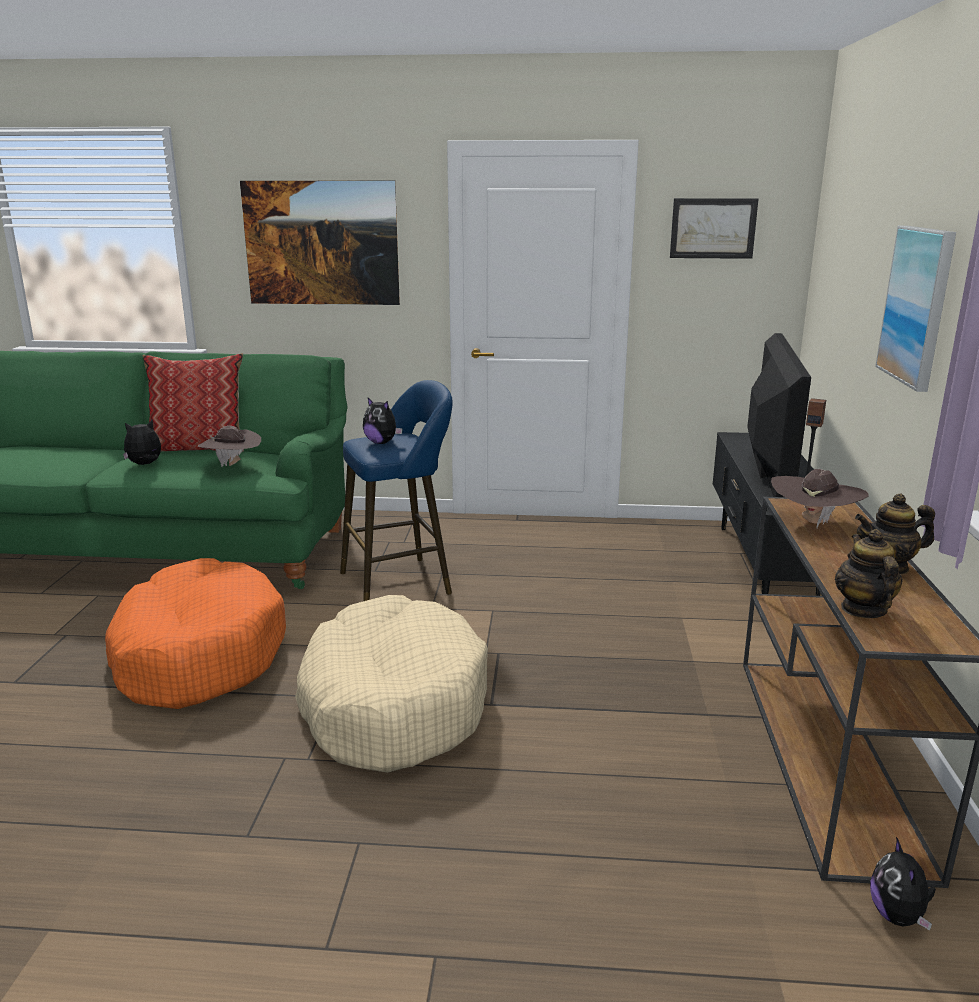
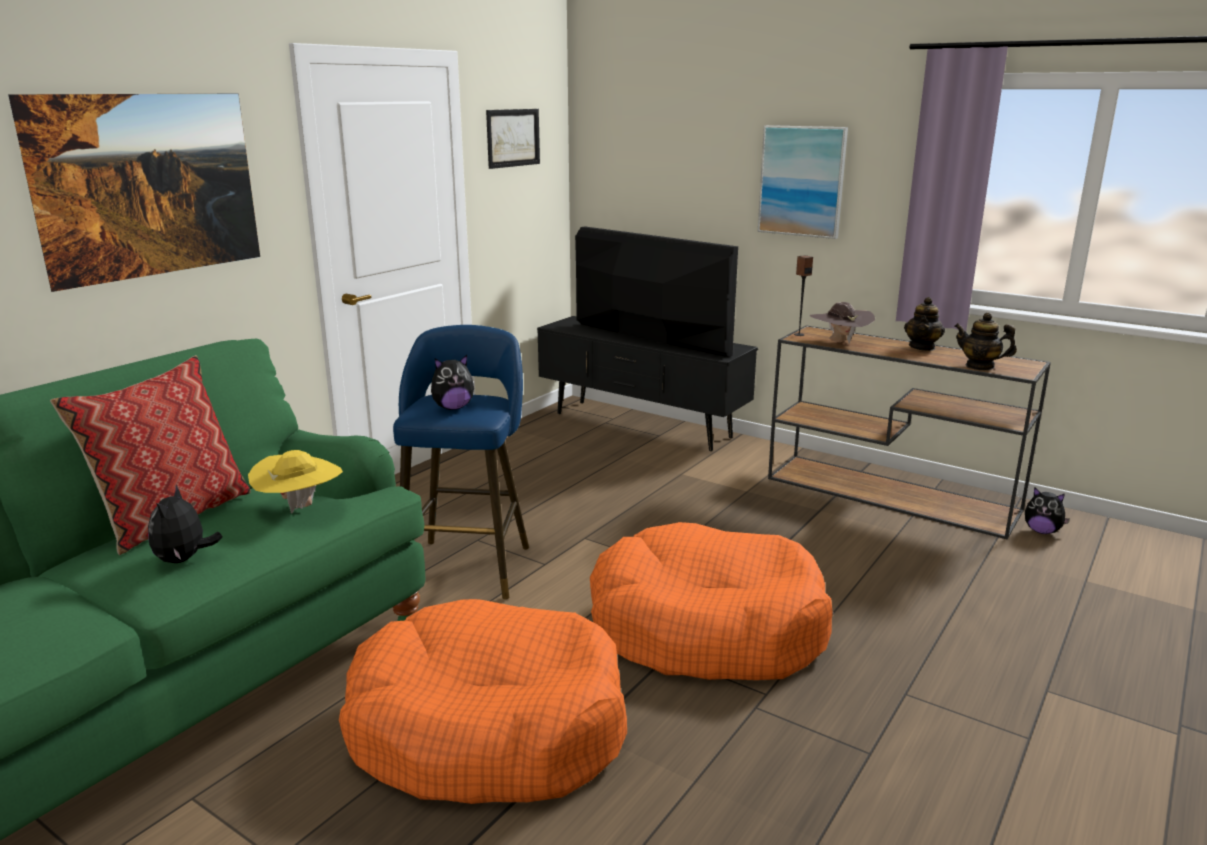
camera: 60 degrees left, 0 degrees up
brown hat [197,426,261,467] -> yellow hat [248,450,343,514]
beige dog bed [295,595,488,773] -> orange dog bed [590,522,833,680]

